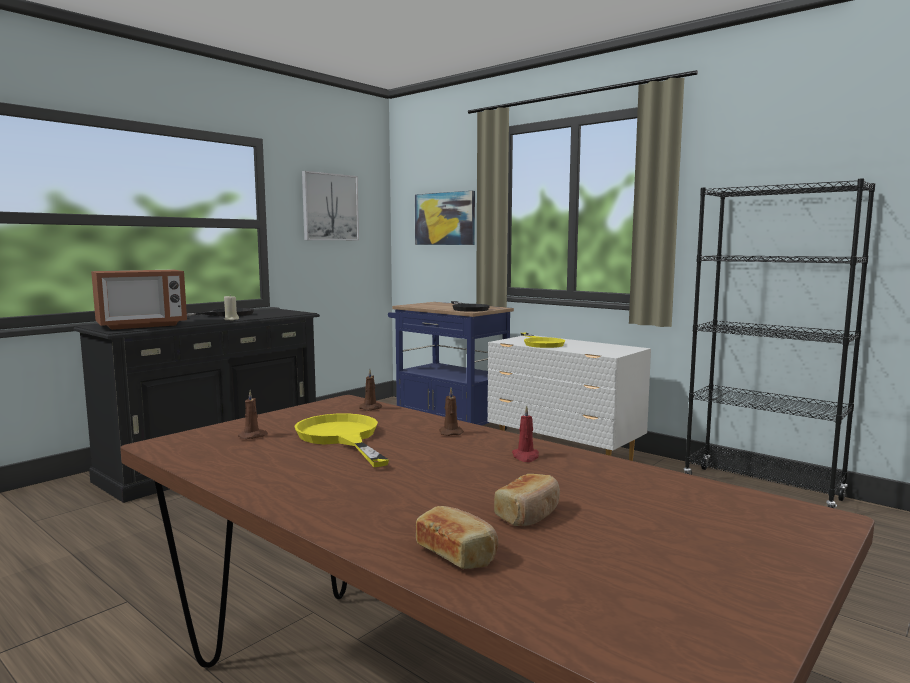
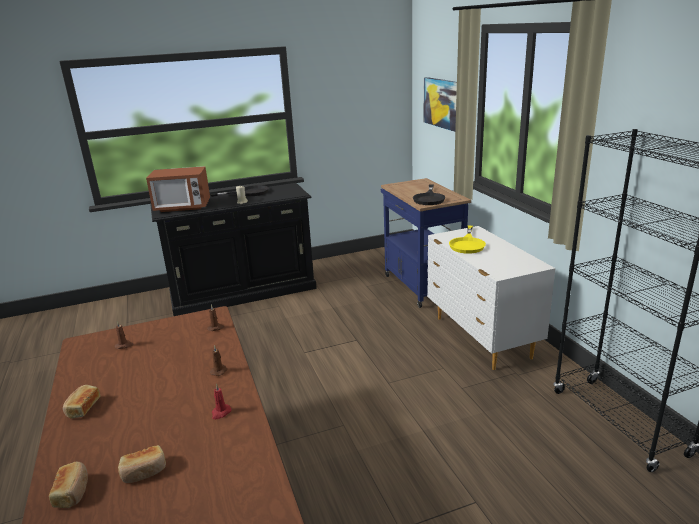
camera: 30 degrees right, 15 degrees up
yellow frying pan [294,413,389,467] -> none
picture [302,171,359,240] -> none
none -> bread [63,385,100,419]

